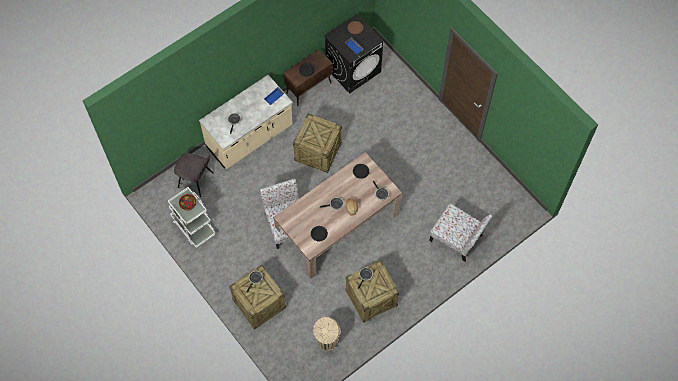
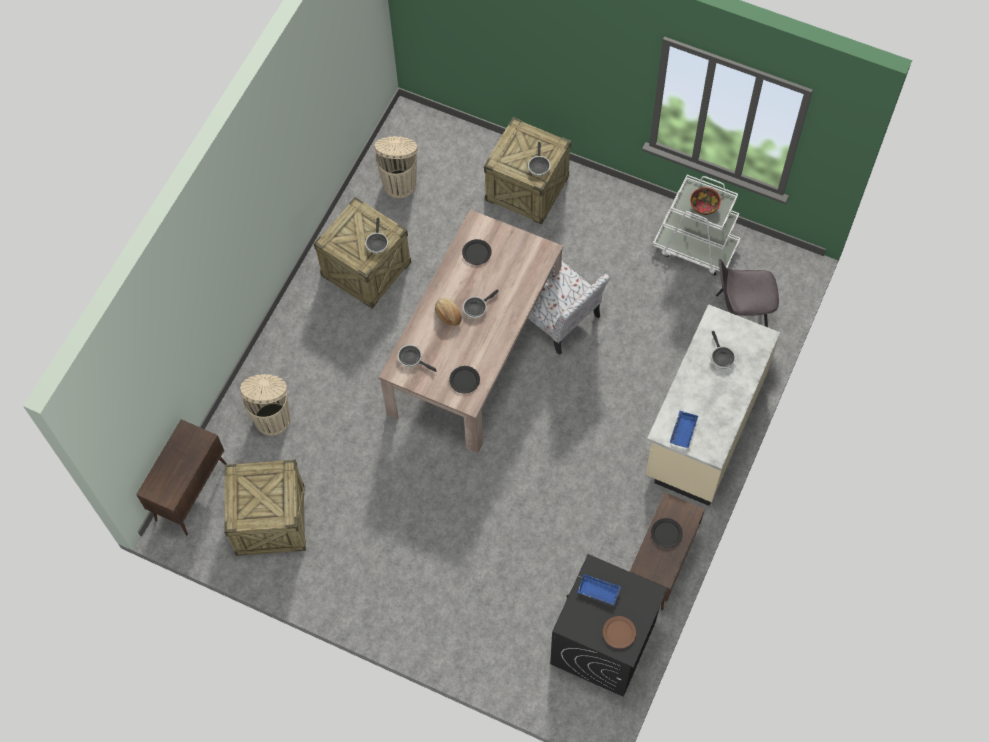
camera: 155 degrees right, 0 degrees up
crate [293,114,342,173] -> crate moved to [224,460,306,556]
chair [430,204,493,262] -> beige trash can [240,374,290,436]
none -> brown cabinet [136,419,228,536]

